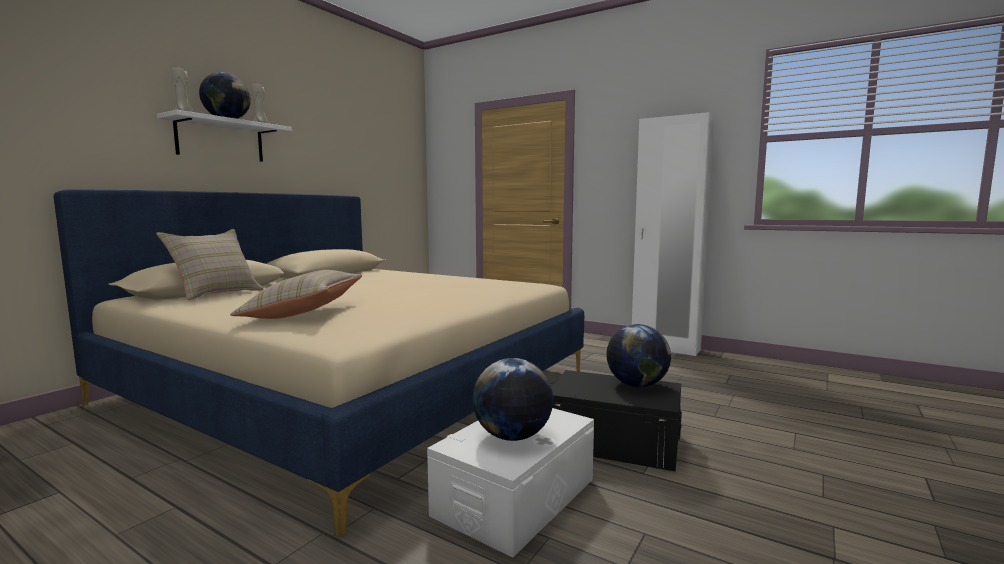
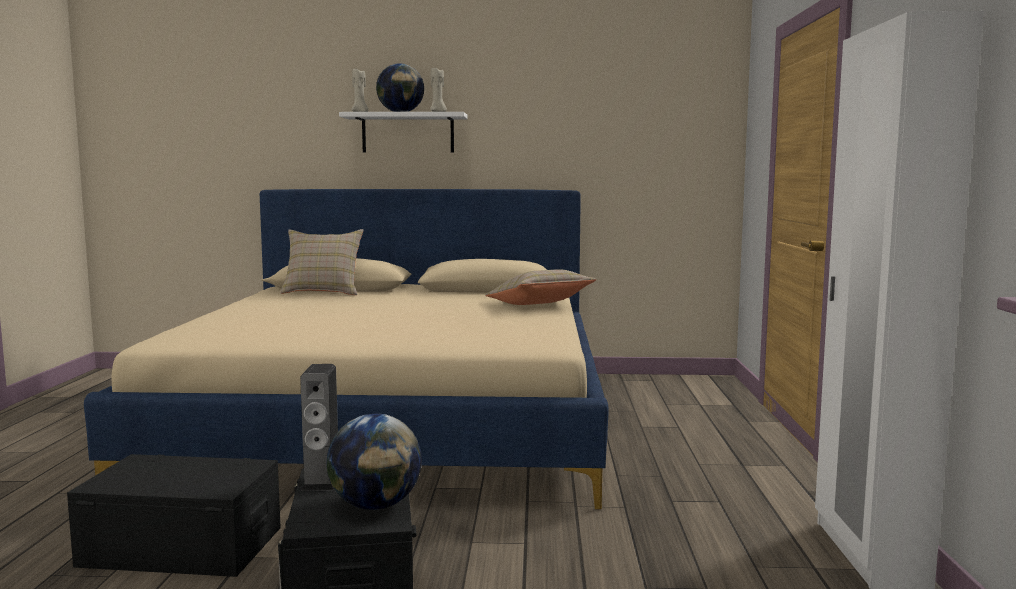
camera: 60 degrees right, 0 degrees up
beige pillow [230,270,362,319] -> beige pillow moved to [485,269,597,305]
white storage box [427,408,594,558] -> black storage box [67,454,281,577]
globe [473,358,553,441] -> none
none -> speaker [300,364,338,490]

